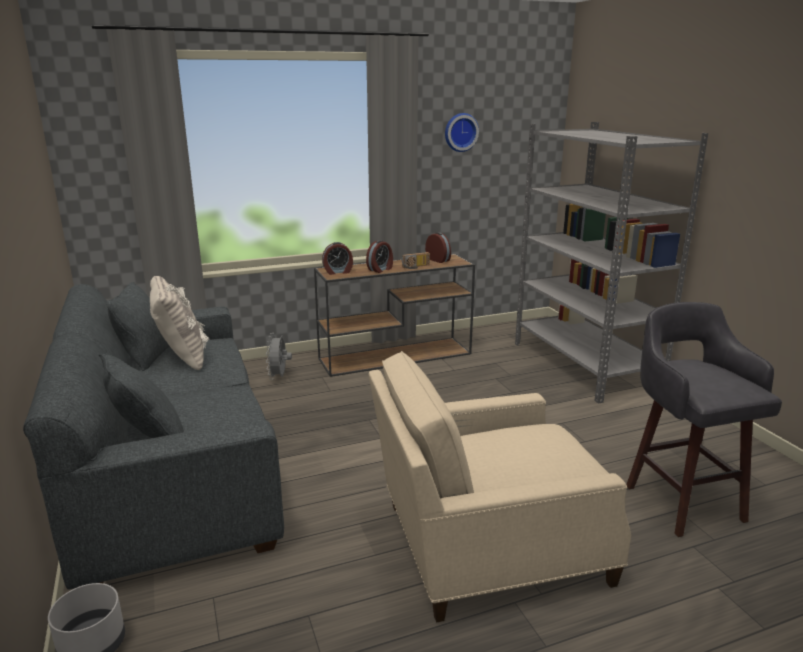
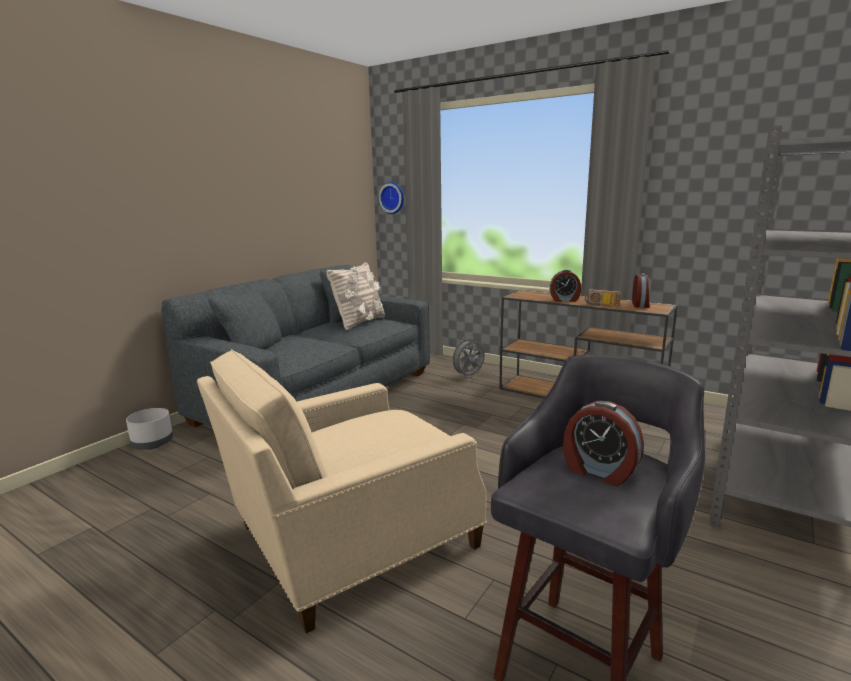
camera: 55 degrees right, 5 degrees down
alarm clock [322,242,353,275] -> alarm clock moved to [563,401,644,486]
beige armchair [368,351,631,622] -> beige armchair turned 75 degrees counterclockwise [197,349,487,634]
wall clock [445,113,479,152] -> wall clock moved to [379,182,404,214]

